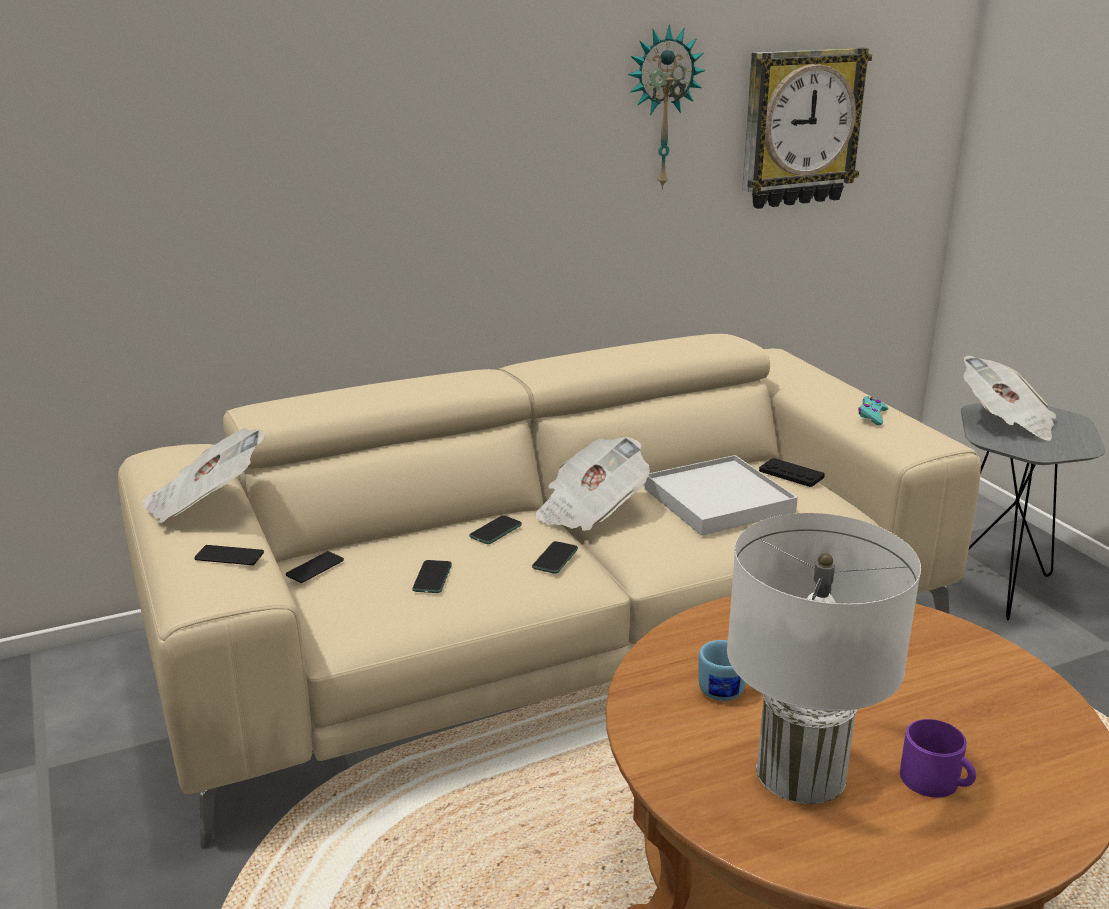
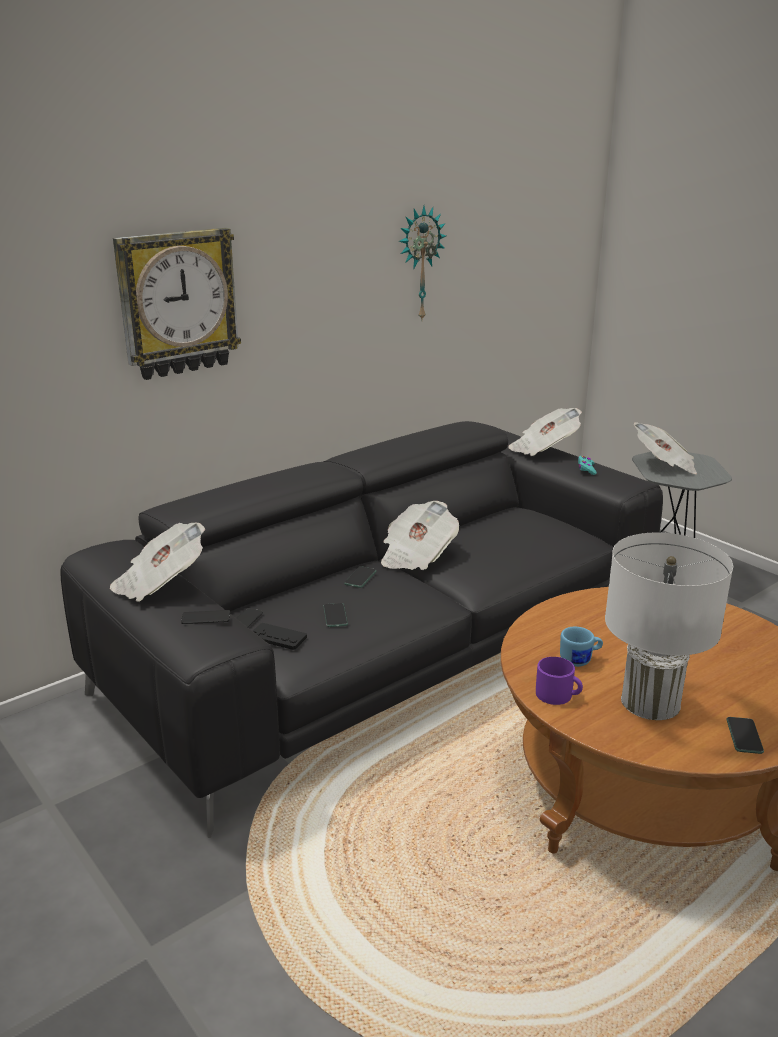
camera: 15 degrees left, 0 degrees up
beige sofa [118,334,981,849] -> black sofa [60,421,663,838]
phone [532,541,578,574] -> phone moved to [727,717,764,754]
white tray [645,455,798,536] -> none
wall clock [742,47,872,209] -> wall clock moved to [113,228,241,380]
black game controller [759,458,825,487] -> black game controller moved to [253,623,307,650]
purple mug [900,719,976,798] -> purple mug moved to [536,657,583,705]
none -> newspaper [509,408,582,456]

